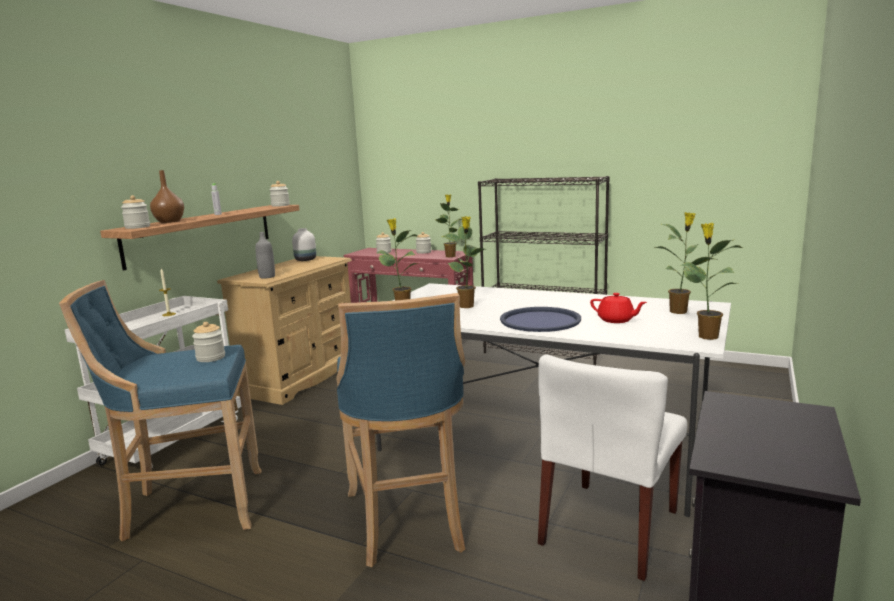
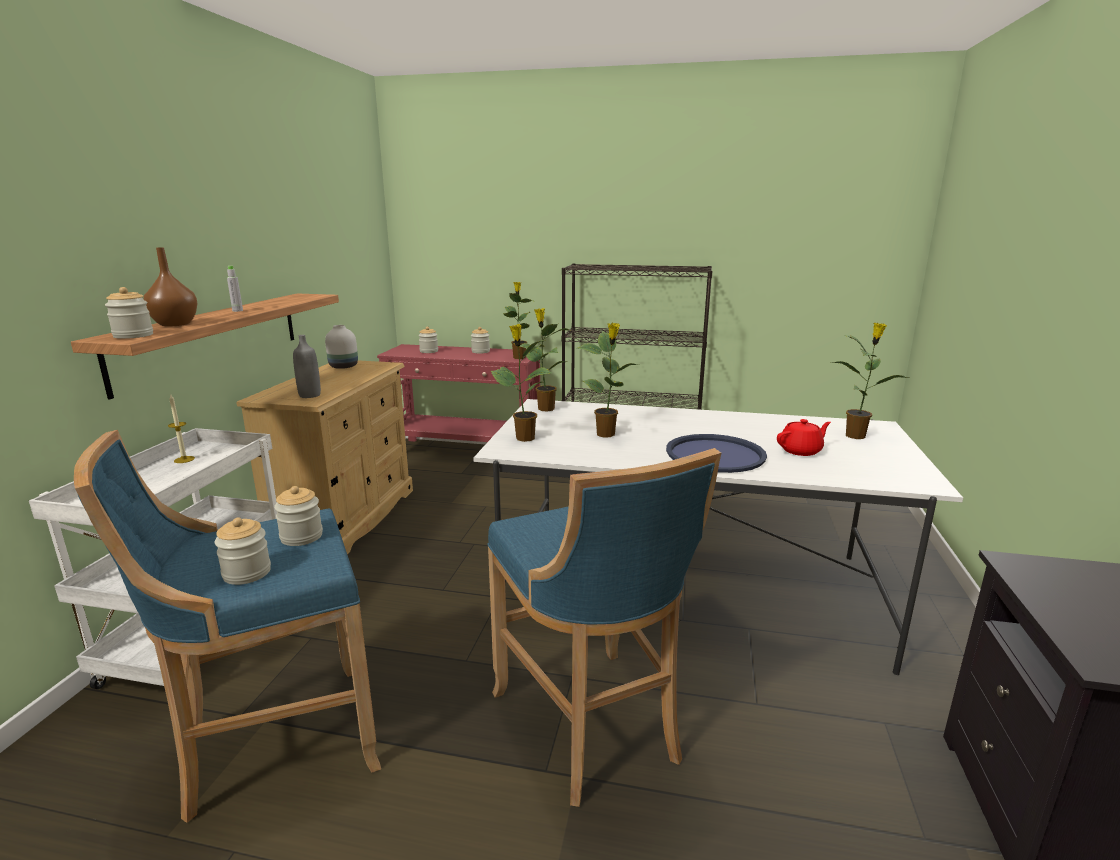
camera: 15 degrees left, 5 degrees up
jar [270,181,290,207] -> jar moved to [215,518,271,585]
white chair [538,354,688,581] -> none
red teapot [590,293,647,323] -> red teapot turned 45 degrees counterclockwise [777,419,831,456]
potted plant [681,223,743,340] -> potted plant moved to [519,308,571,412]

